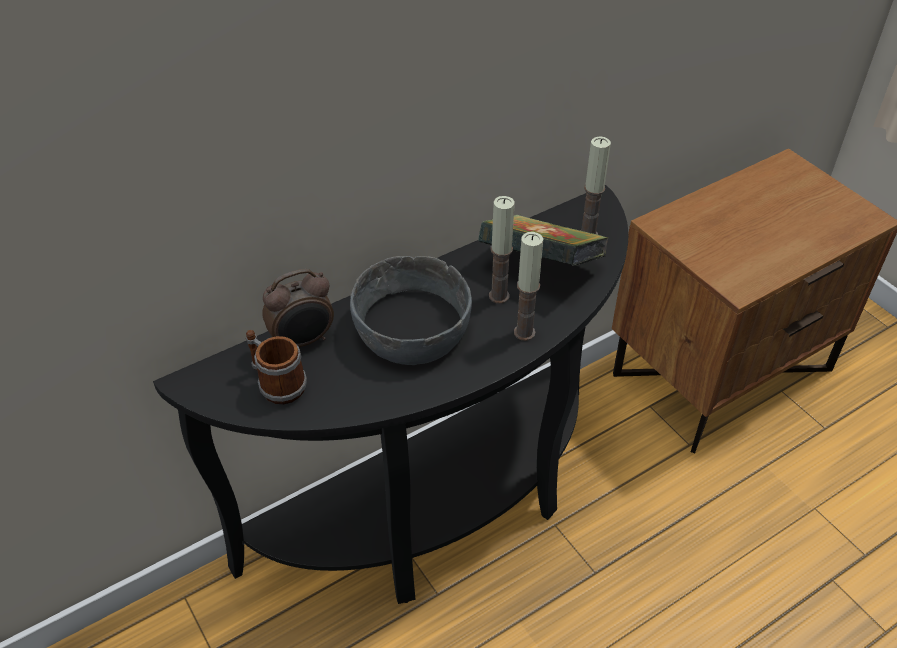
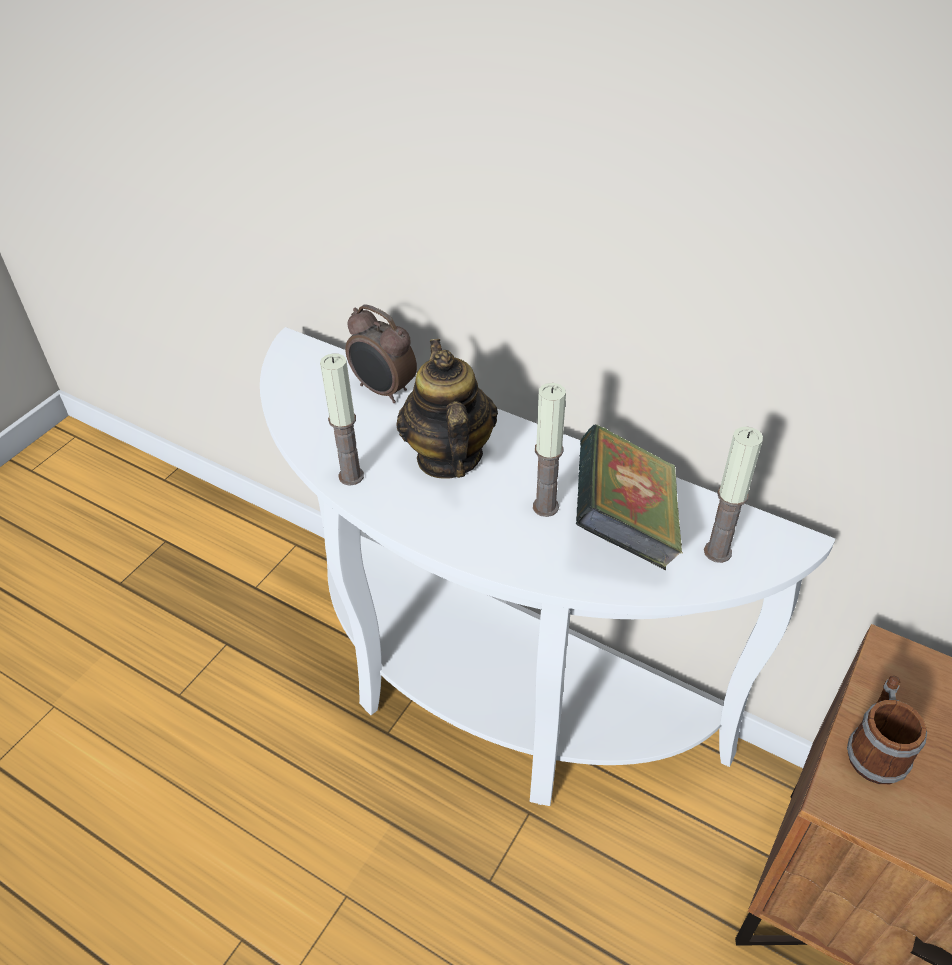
camera: 65 degrees right, 0 degrees up
black console table [153,185,628,604] -> white console table [260,327,835,806]
mug [246,330,307,404] -> mug moved to [847,676,927,784]
grey bowl [350,256,472,365] -> teapot [396,339,498,479]
candle [514,232,543,341] -> candle moved to [320,353,364,486]

